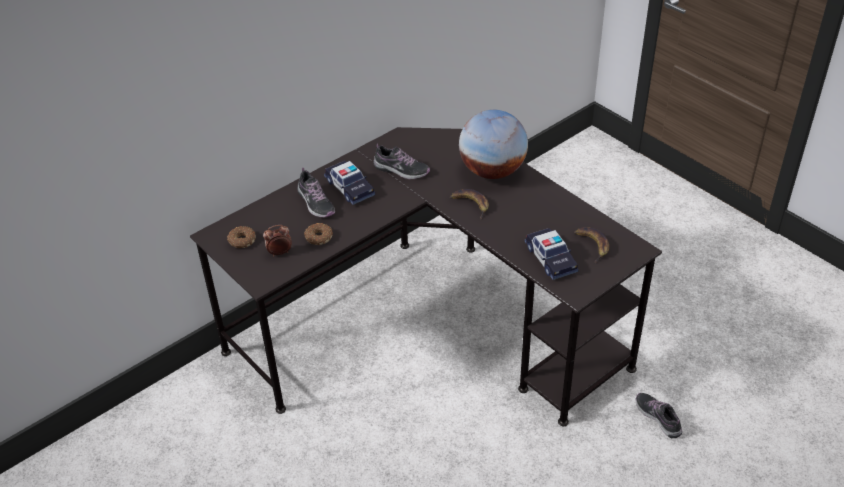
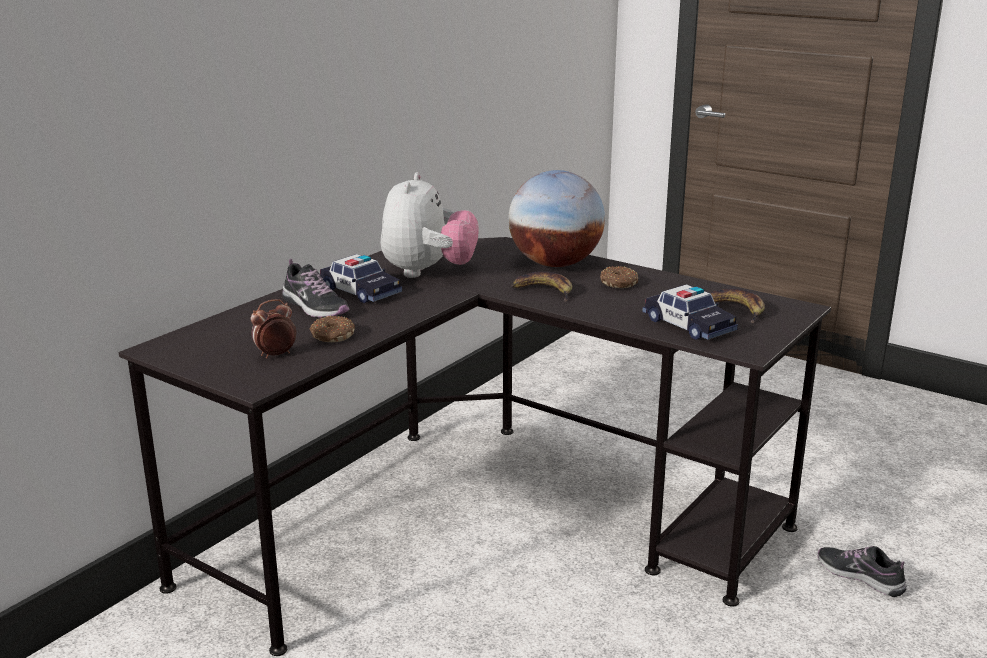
camera: 15 degrees left, 20 degrees down
donut [227,226,256,248] -> donut moved to [600,266,638,288]
shoe [374,143,430,179] -> plush toy [381,172,479,278]

